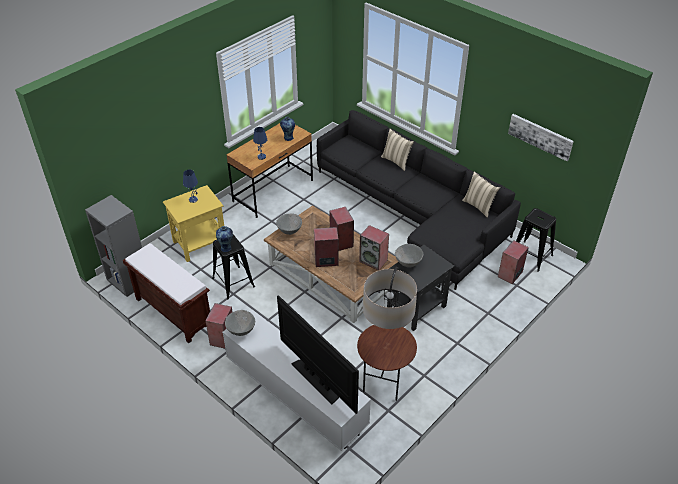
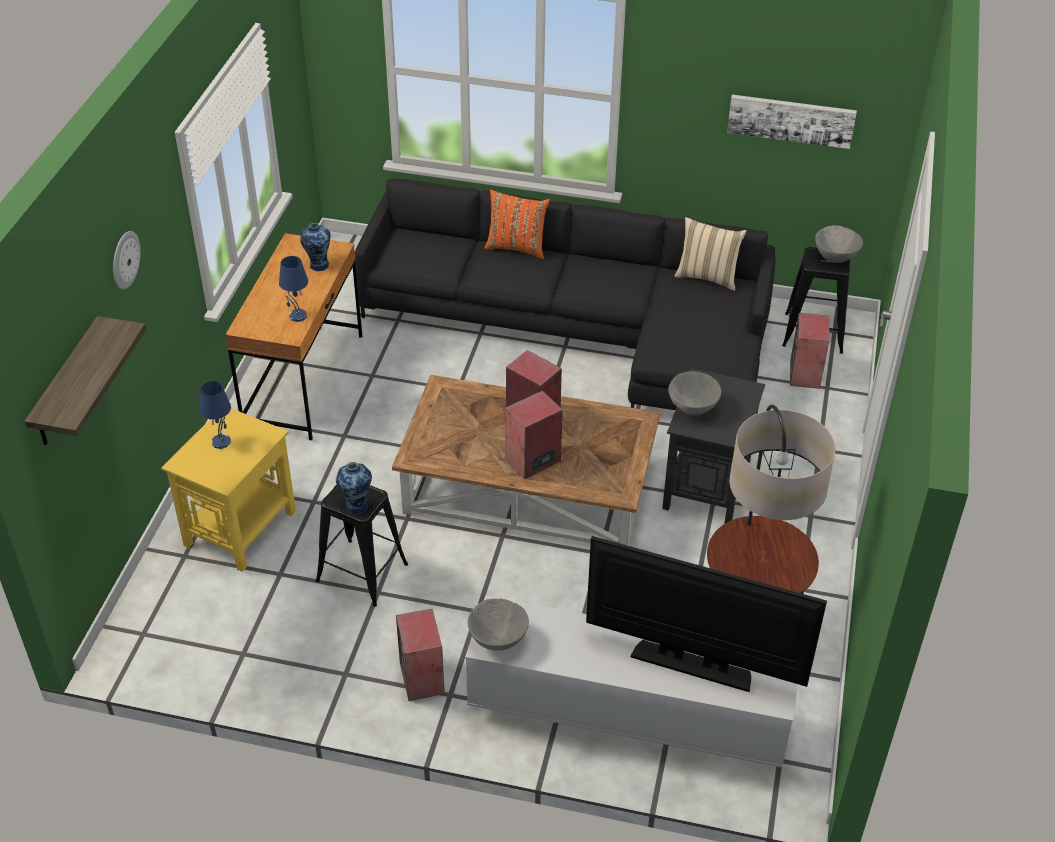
camera: 30 degrees left, 0 degrees up
grey bookcase [85,195,142,297] -> none
brown bench [123,243,210,343] -> none
grey bowl [276,213,302,235] -> grey bowl moved to [815,225,863,263]
speaker [359,225,389,270] -> none
beige pillow [381,129,414,171] -> orange pillow [484,190,550,259]
none -> shelf [24,316,146,445]
none -> wall clock [113,231,141,289]

